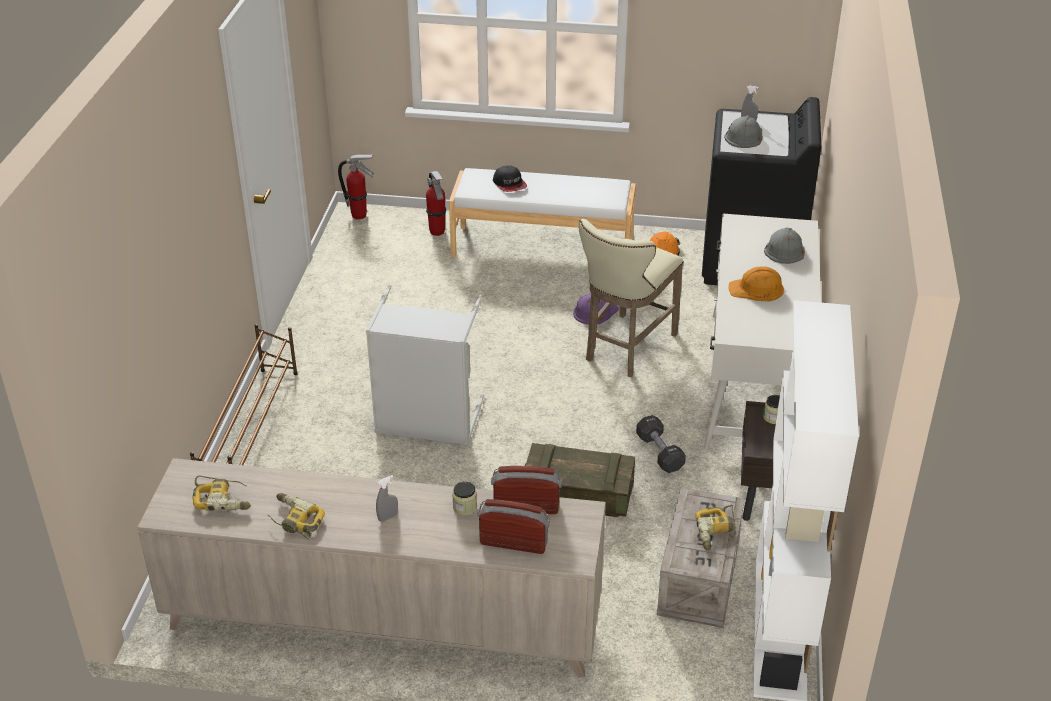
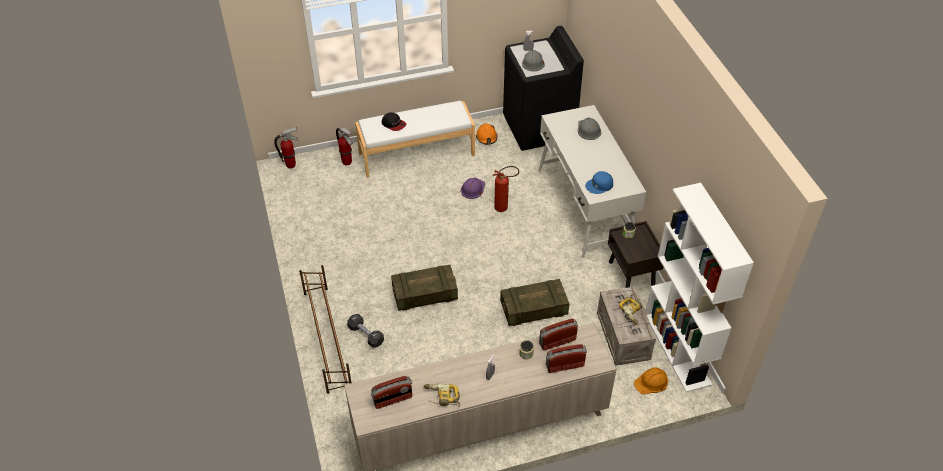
camera: 25 degrees left, 10 degrees up
power drill [193,476,251,511] -> radio [371,376,412,409]
grey laundry basket [366,284,484,445] -> crate [391,265,458,311]
beige stool [579,219,684,377] -> fire extinguisher [493,166,519,212]
black dumbbell [636,415,686,473] -> black dumbbell moved to [347,314,384,348]
orange hard hat [728,267,784,301] -> orange hard hat moved to [633,367,668,394]
none -> blue cap [585,171,613,194]

